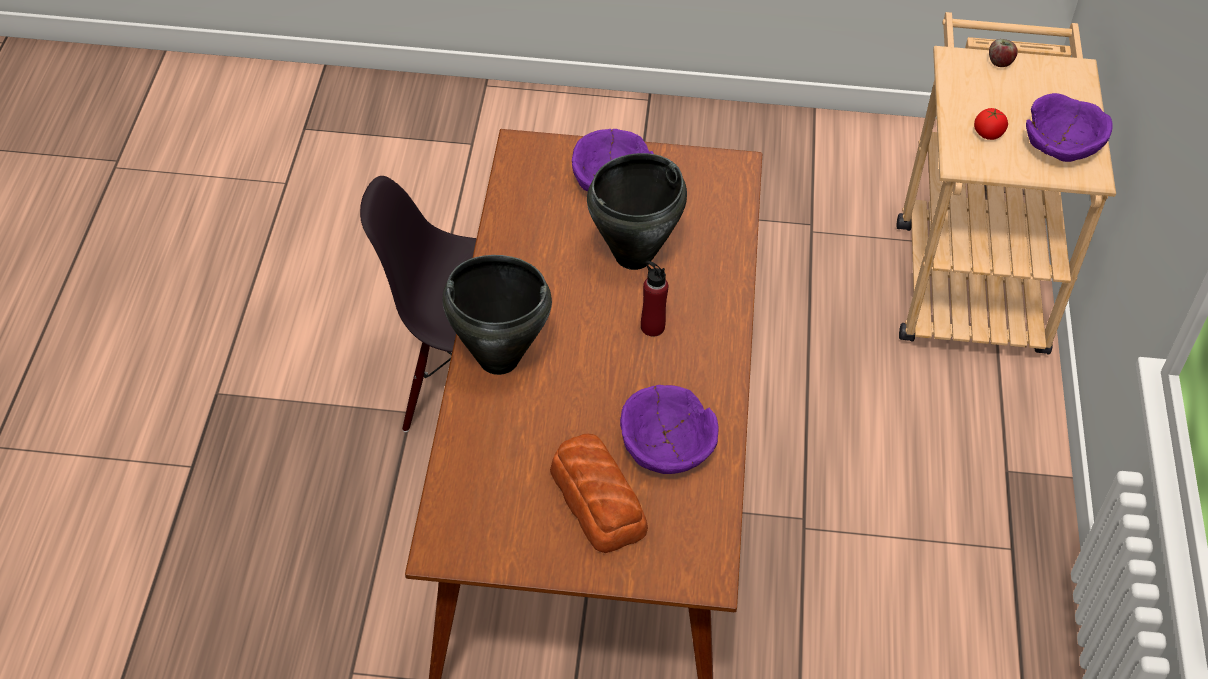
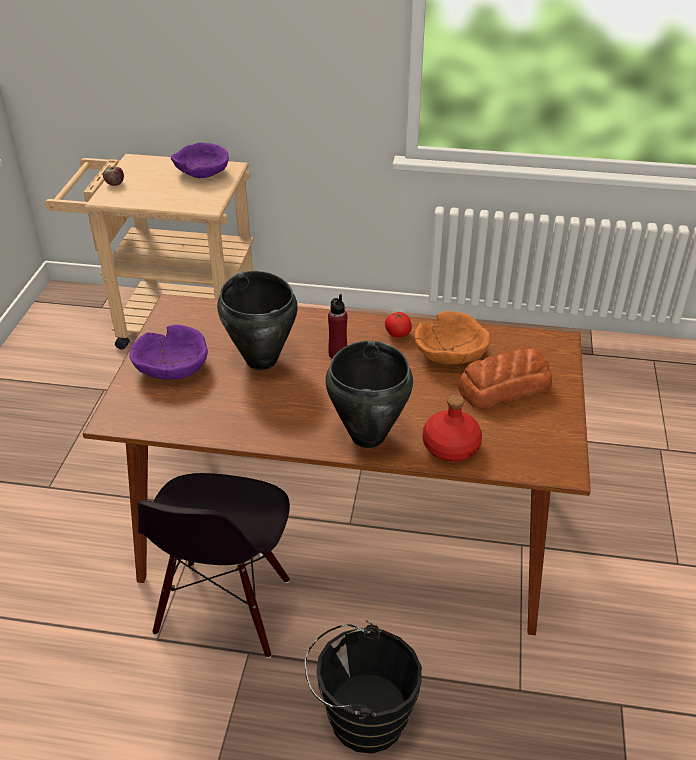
camera: 85 degrees left, 10 degrees down
purple bowl [620,385,719,474] -> orange bowl [415,311,491,365]
tomato [974,108,1008,140] -> tomato moved to [385,312,412,338]
none -> black bucket [305,620,422,754]
none -> red bottle [423,395,482,461]

